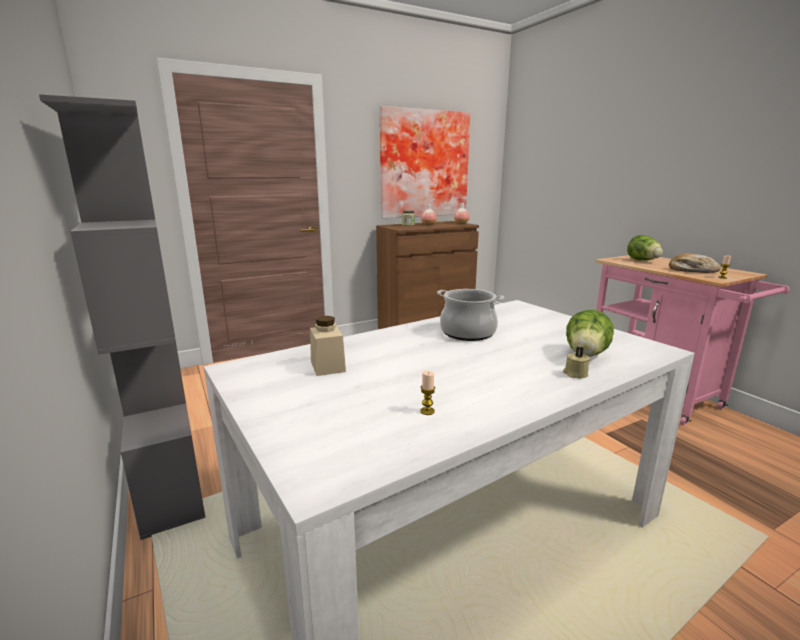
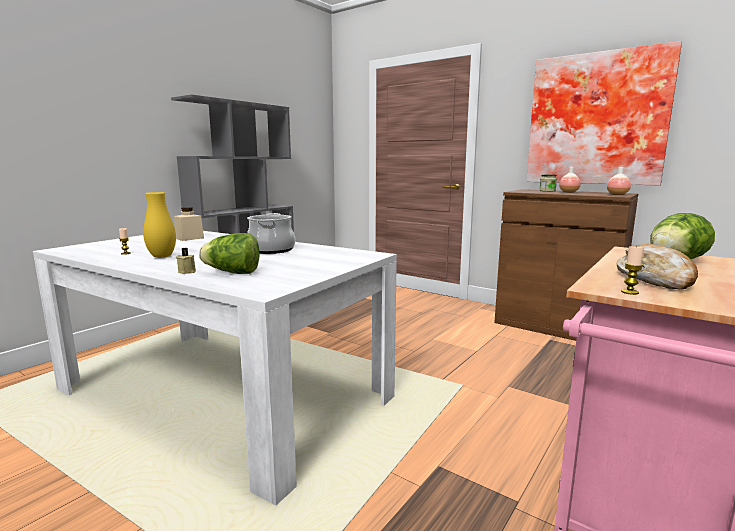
camera: 65 degrees right, 5 degrees down
none -> yellow vase [143,192,176,258]

